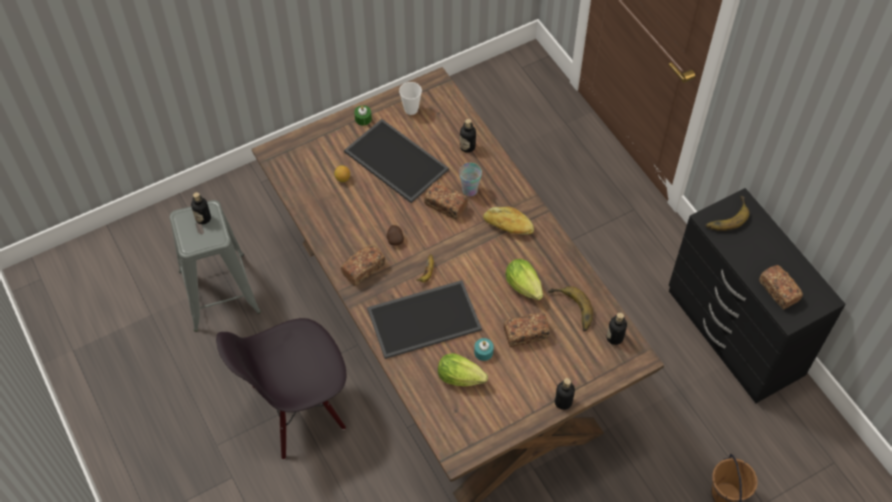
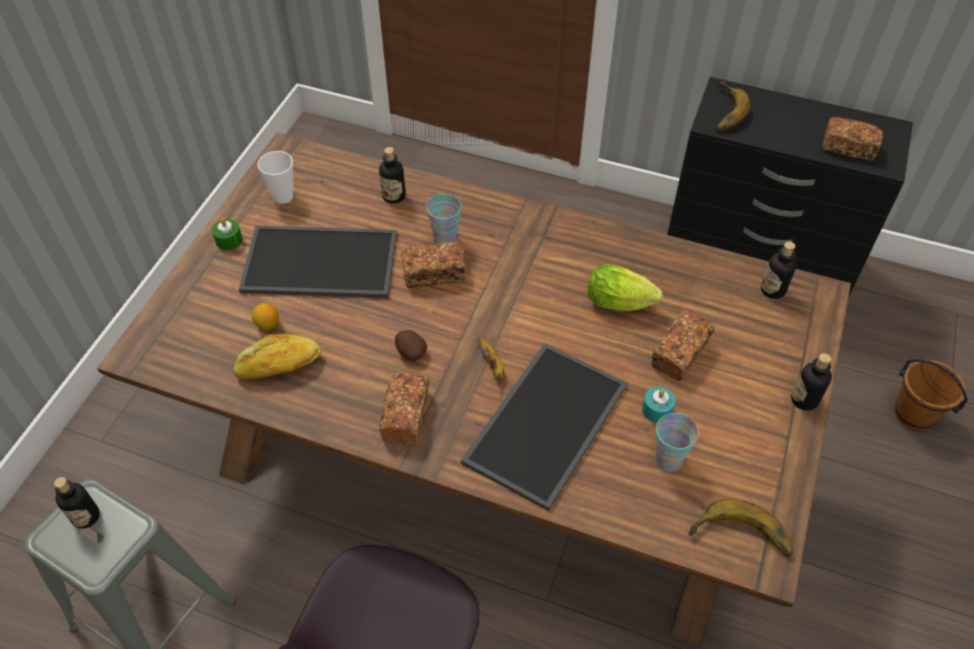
camera: 40 degrees left, 5 degrees down
lettuce [438,353,488,386] -> cup [655,413,699,472]
bread [483,207,534,235] -> bread moved to [233,334,322,379]
banana [548,286,593,331] -> banana moved to [688,499,793,558]

